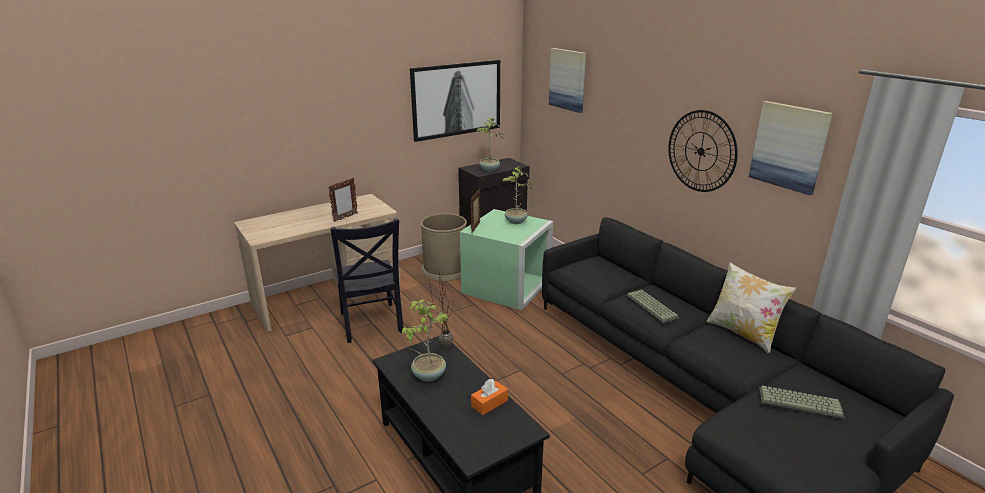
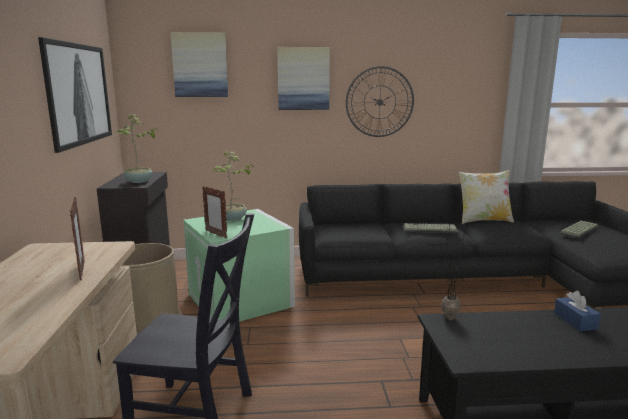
camera: 60 degrees left, 10 degrees down
potted plant [402,300,449,382] -> none
orange tissue box [471,379,508,415] -> blue tissue box [554,291,601,331]
picture [749,101,833,195] -> picture moved to [277,47,330,110]

